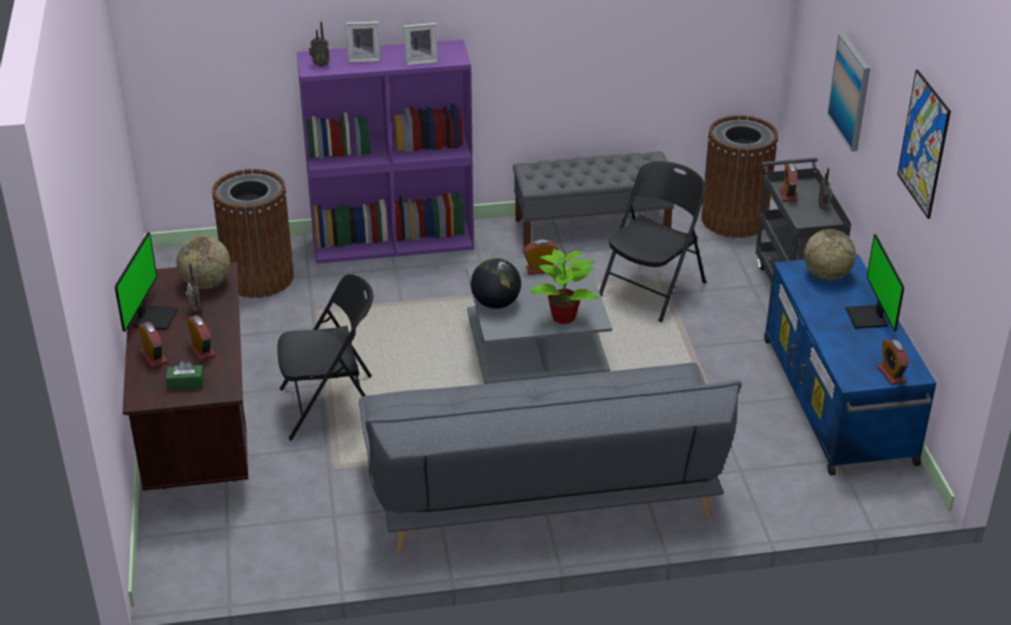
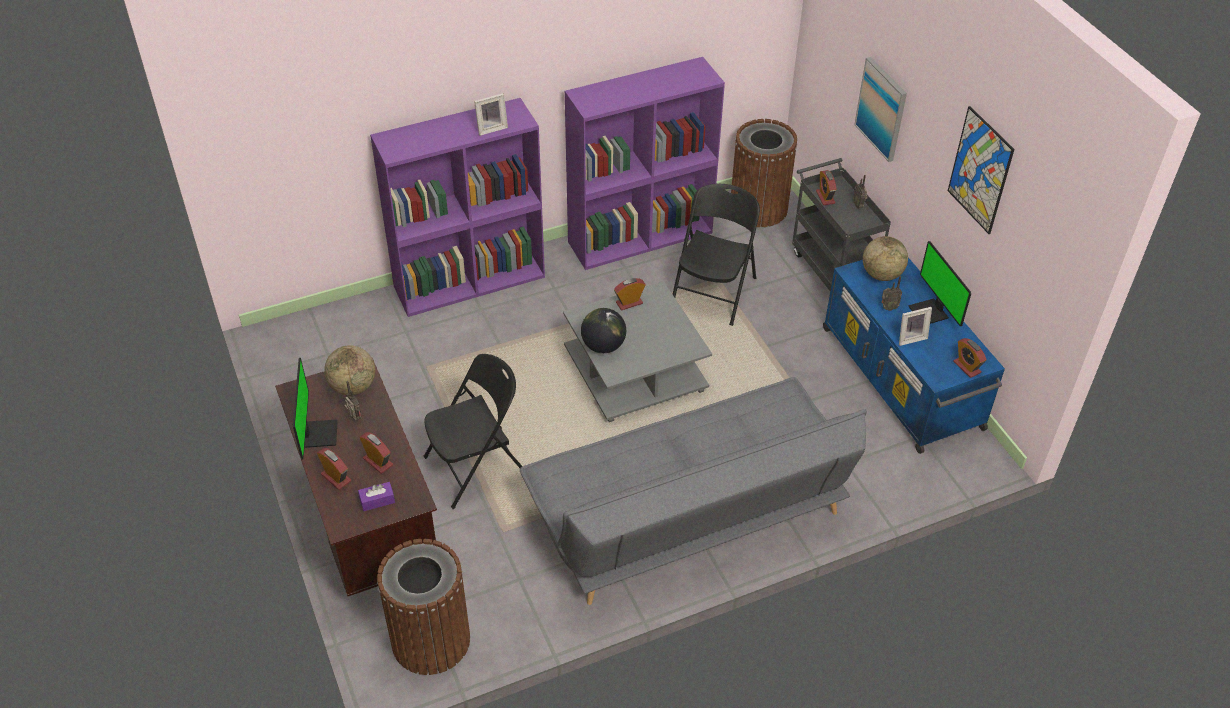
camera: 15 degrees left, 10 degrees up
green tissue box [166,361,204,390] -> purple tissue box [358,482,395,511]
brown trash can [212,169,294,298] -> brown trash can moved to [377,539,470,675]
radio [309,22,330,67] -> radio moved to [881,276,902,311]
picture frame [346,22,381,62] -> picture frame moved to [899,307,932,346]
grey bench [513,152,674,247] -> purple bookcase [565,57,725,270]
potted plant [530,248,599,324] -> none

